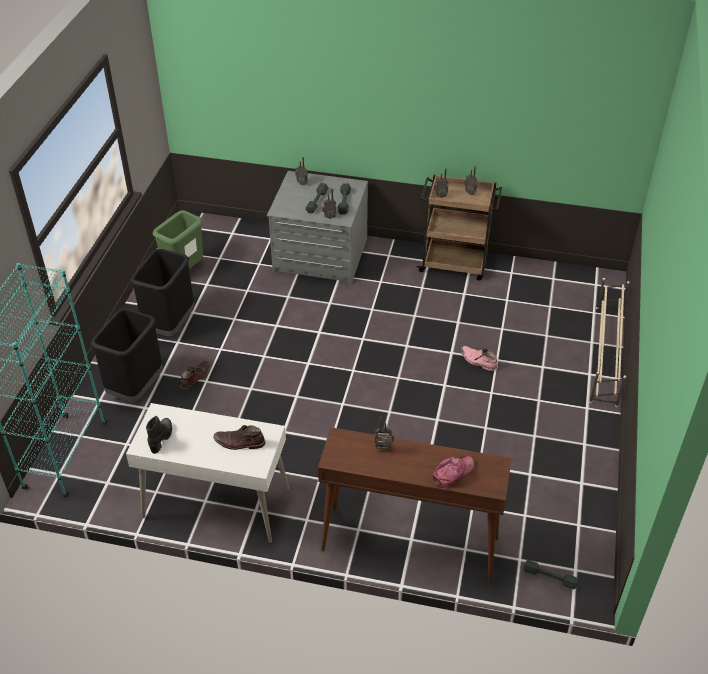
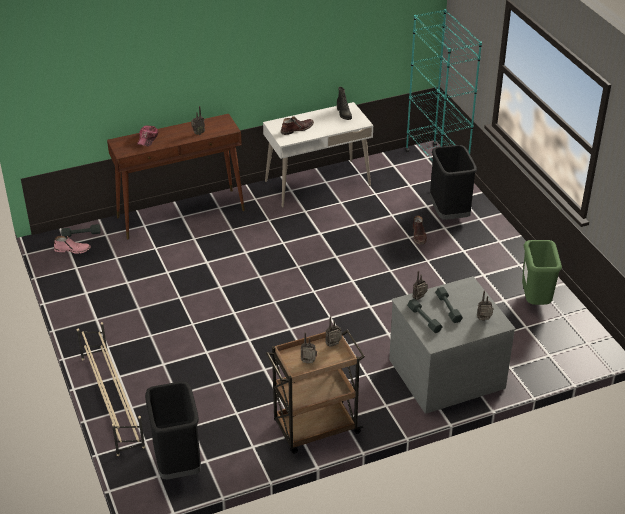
camera: 145 degrees right, 5 degrees down
black trash can [131,249,194,336] -> black trash can moved to [145,381,201,480]
pink boot [461,346,498,371] -> pink boot moved to [54,236,91,254]

